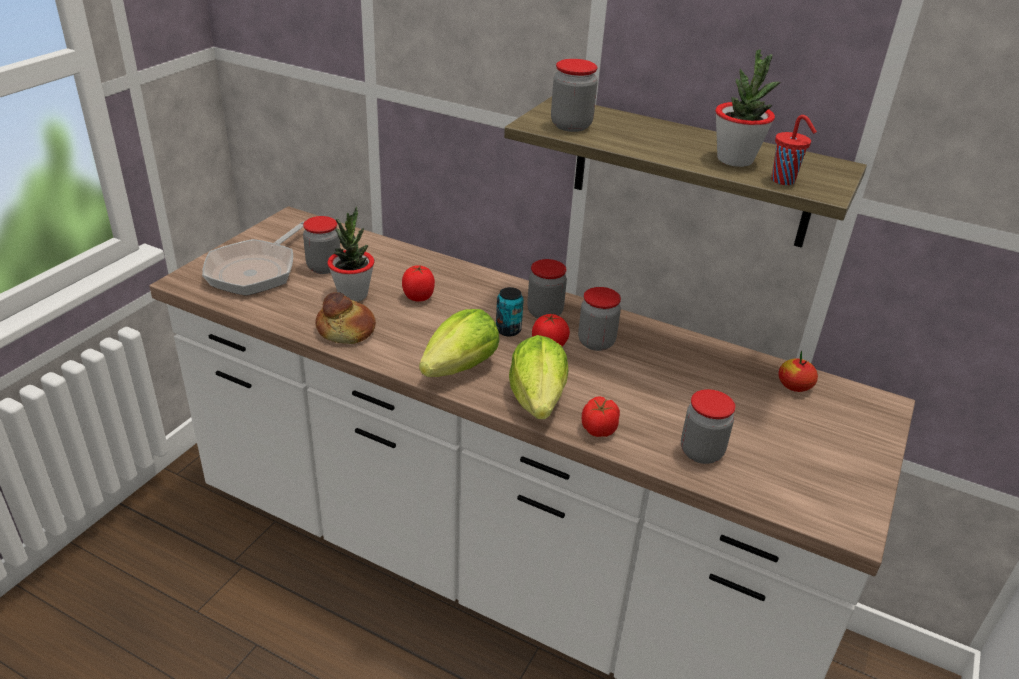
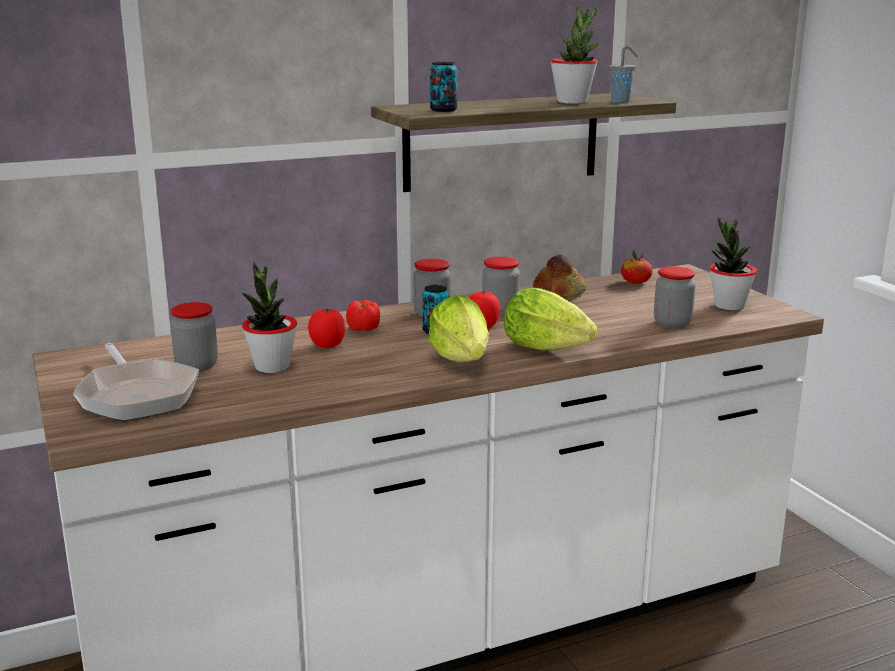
camera: 50 degrees left, 15 degrees down
bread [315,292,376,344] -> bread moved to [533,254,587,298]
jar [551,59,598,132] -> can [430,62,457,112]
tomato [582,396,620,437] -> tomato moved to [346,300,380,331]
red cup [771,115,817,185] -> grey cup [609,45,638,103]
none -> potted plant [710,217,757,310]

